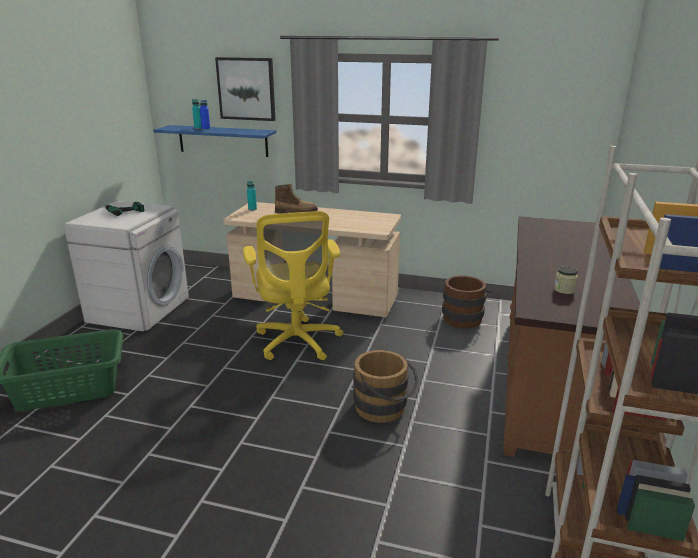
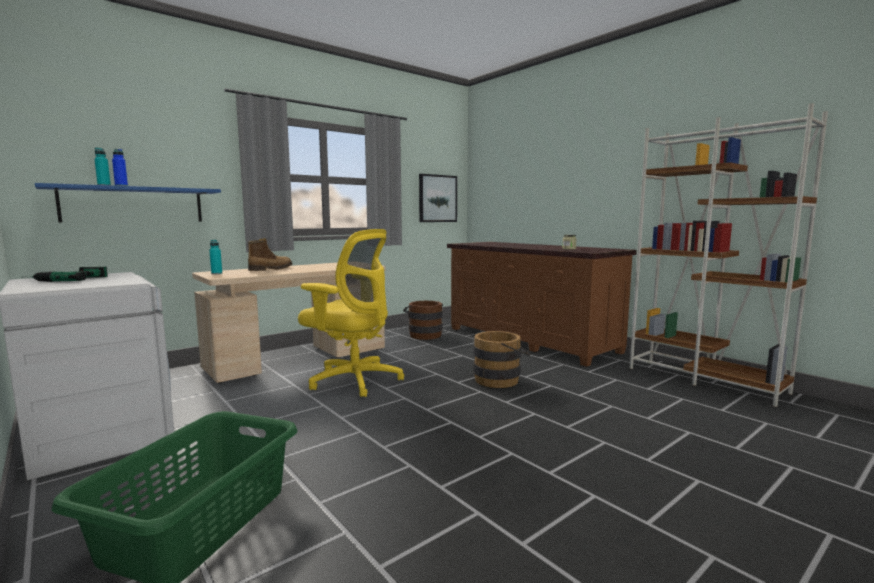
camera: 55 degrees left, 15 degrees down
picture [215,57,276,121] -> picture moved to [419,174,457,222]

